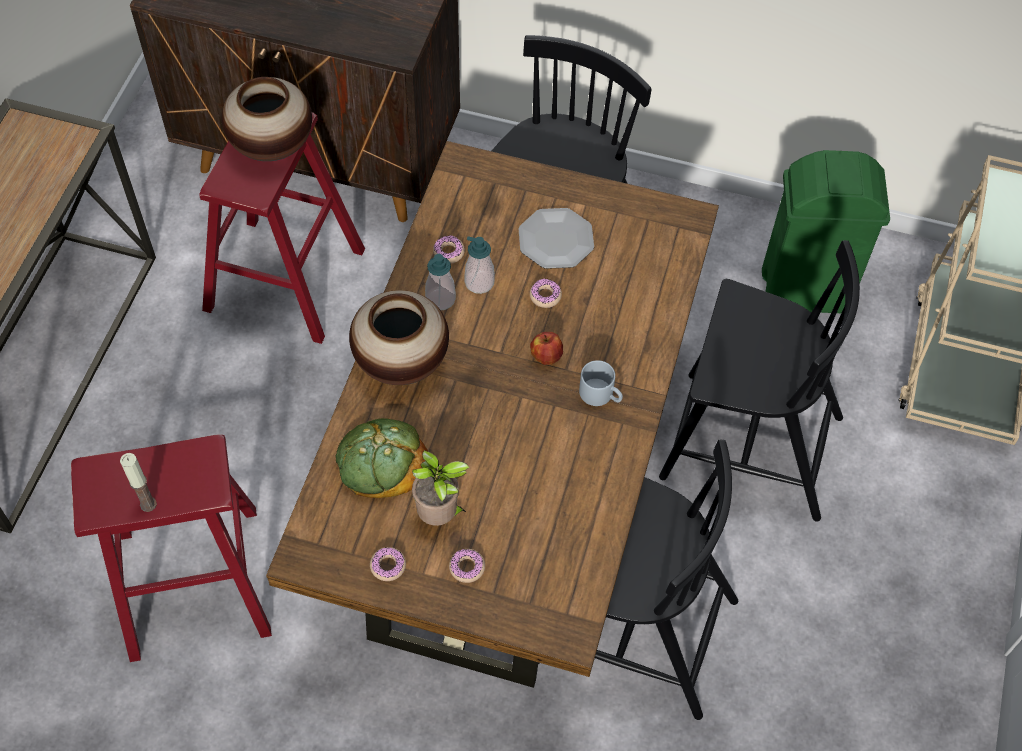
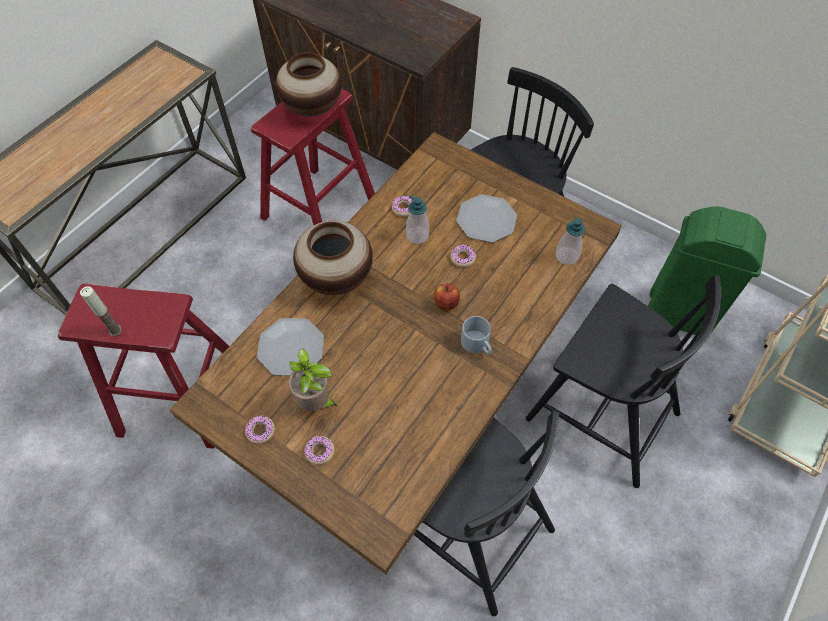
camera: 20 degrees right, 0 degrees up
bread [336,418,428,498] -> plate [257,318,324,376]
soap dispenser [425,254,456,310] -> soap dispenser moved to [556,218,585,265]

